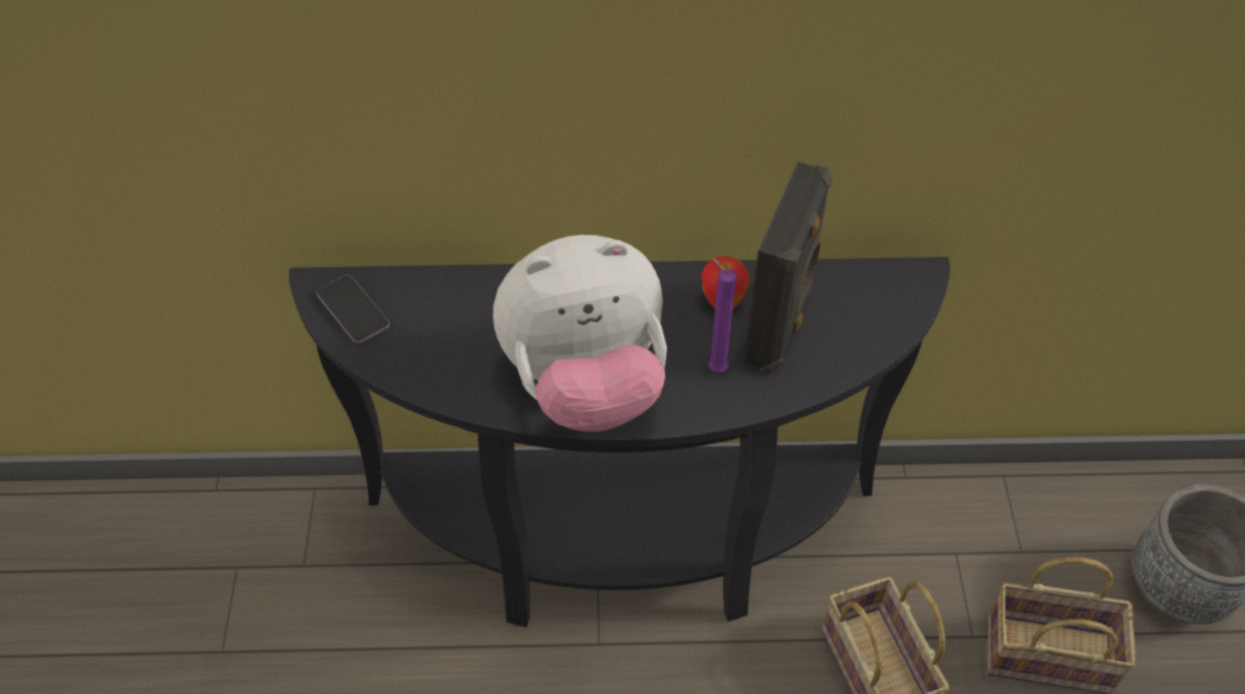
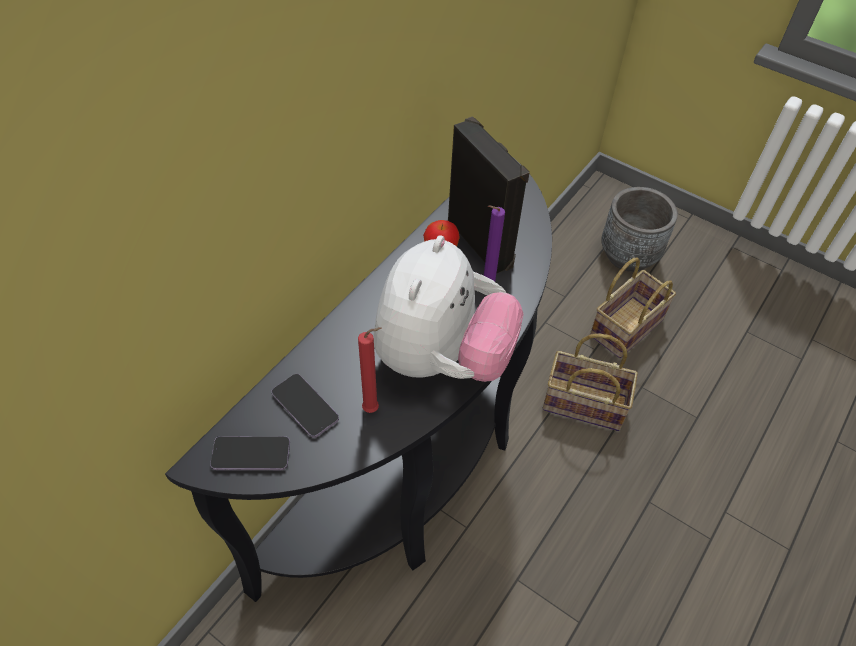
camera: 55 degrees left, 0 degrees up
none -> phone [271,374,339,438]
none -> red candle [358,327,382,413]

